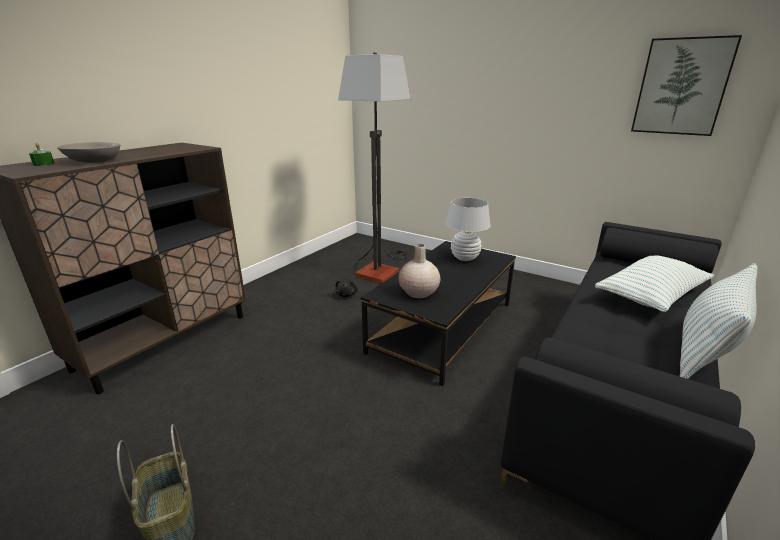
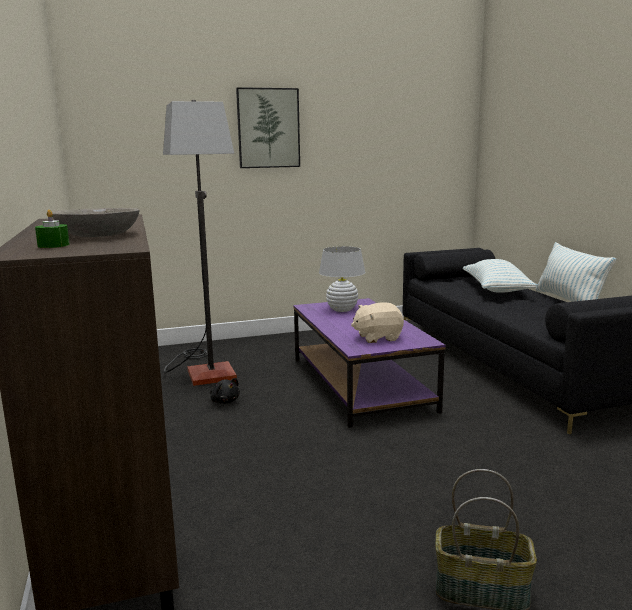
camera: 50 degrees left, 10 degrees down
black coffee table [361,241,516,387] -> purple coffee table [293,298,446,428]
beige vase [398,244,441,298] -> beige plush toy [351,302,404,343]
picture [631,35,742,136] -> picture moved to [236,87,300,168]

